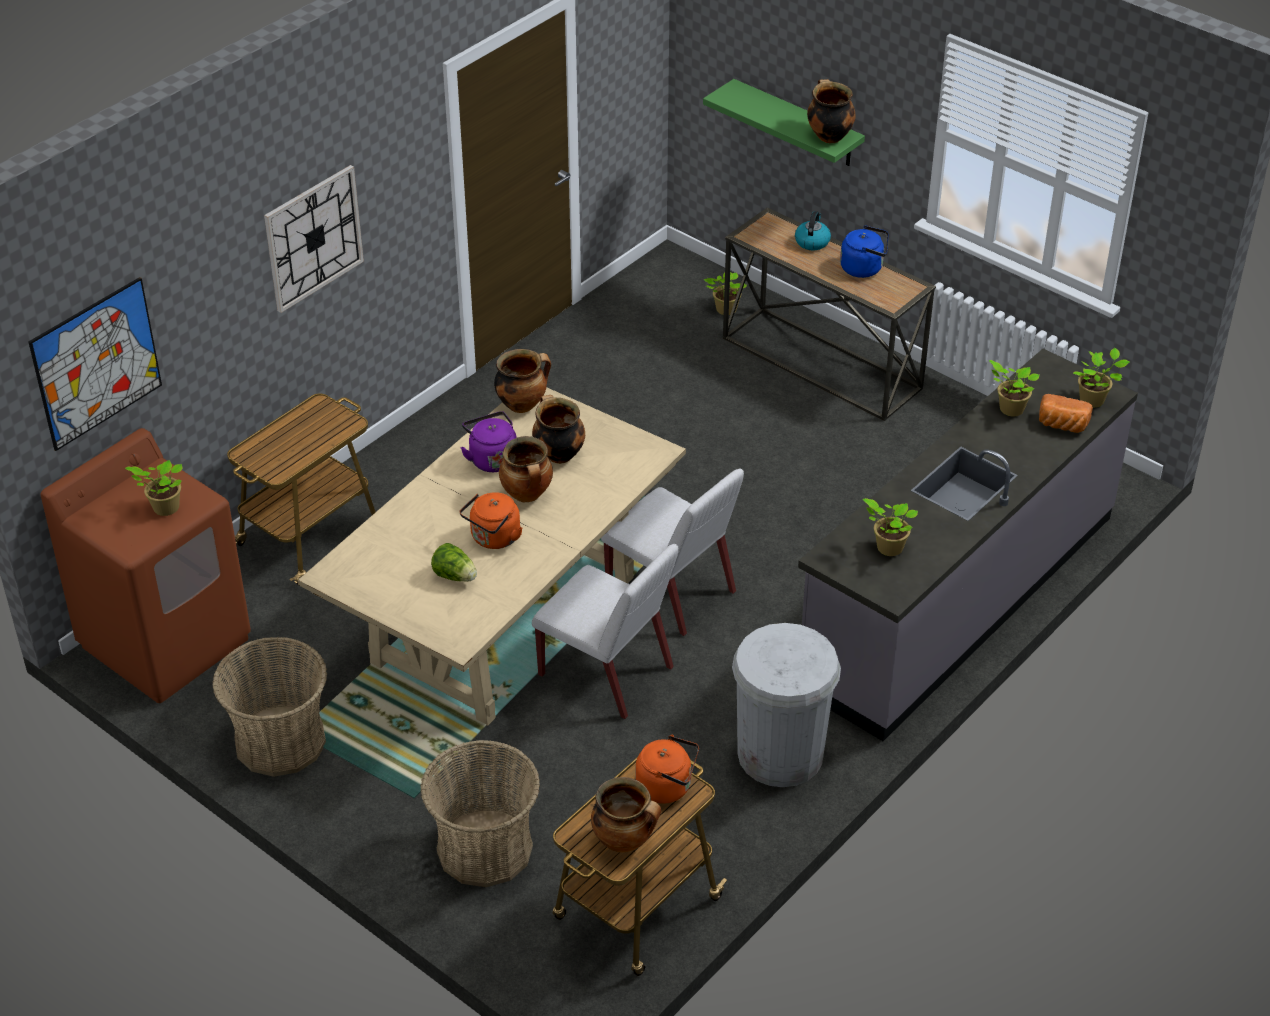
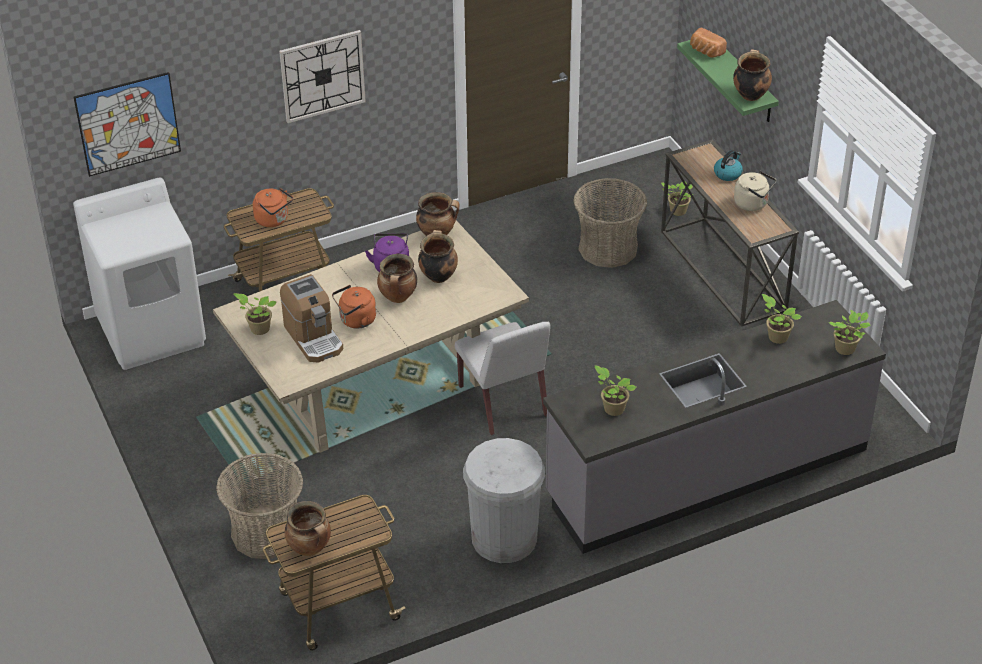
camera: 25 degrees right, 0 degrees up
brown washing machine [41,428,251,703] -> white washing machine [73,178,206,370]
potted plant [125,460,182,516] -> potted plant moved to [233,293,277,335]
basket [212,637,327,777] -> basket moved to [573,178,647,268]
lettuce [431,543,477,582] -> coffee machine [280,274,343,363]
white chair [532,544,679,719] -> none
orange kettle [636,735,699,804] -> orange kettle moved to [253,188,293,227]
blue kettle [840,226,888,278] -> beige kettle [734,171,776,211]
bread [1039,394,1093,433] -> bread moved to [690,28,727,58]

